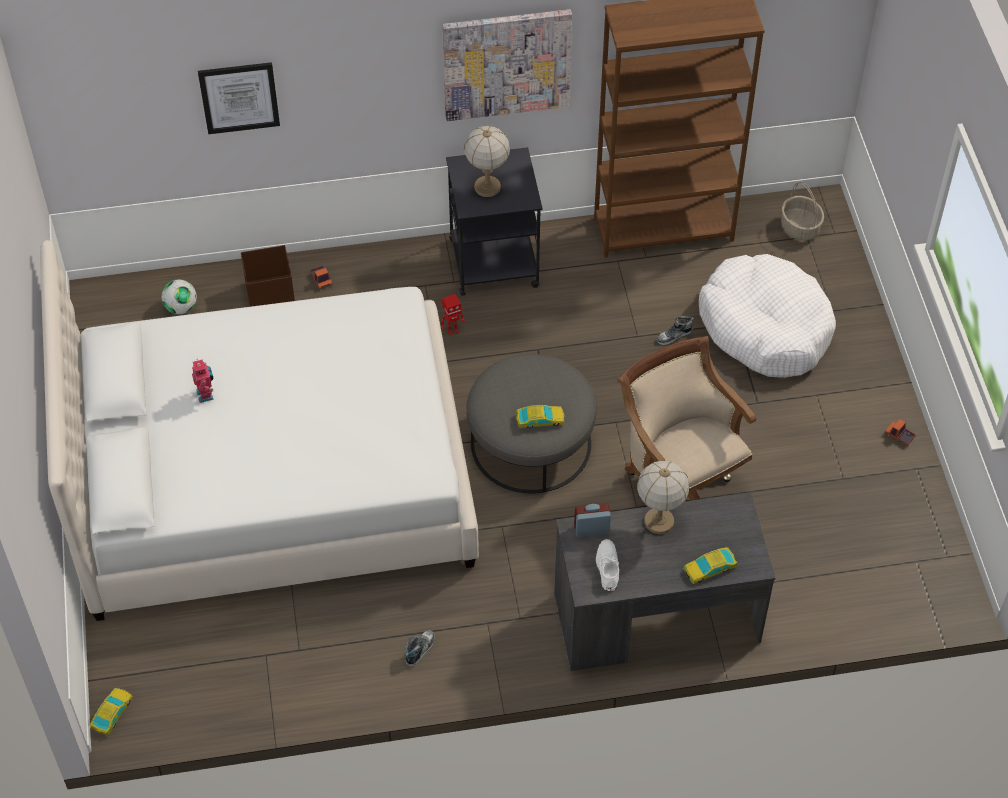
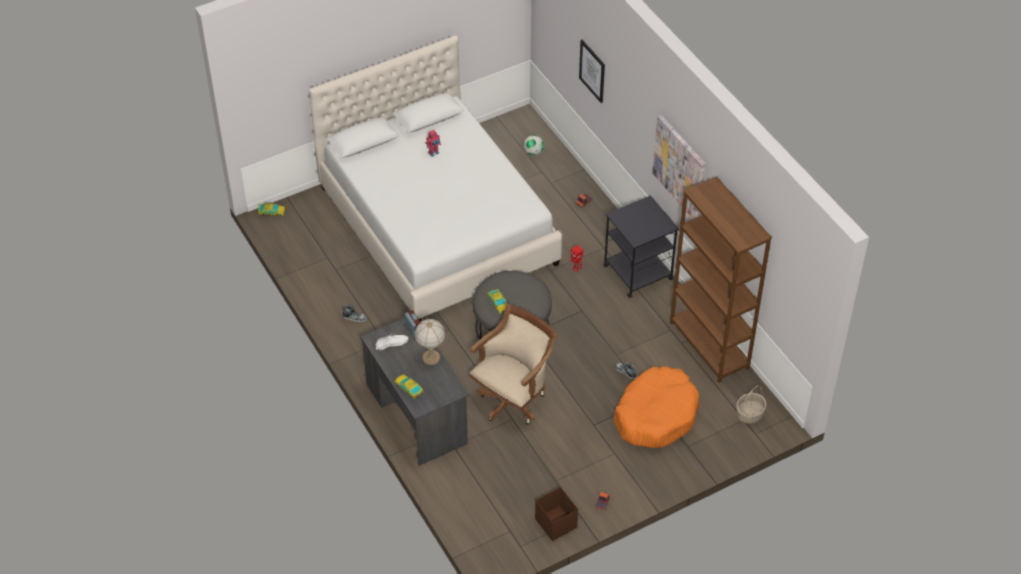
camera: 70 degrees right, 5 degrees down
brown storage box [241,245,295,307] -> brown storage box moved to [535,487,578,541]
table lamp [464,126,510,197] -> none
white dog bed [699,254,836,378] -> orange dog bed [614,366,700,448]

